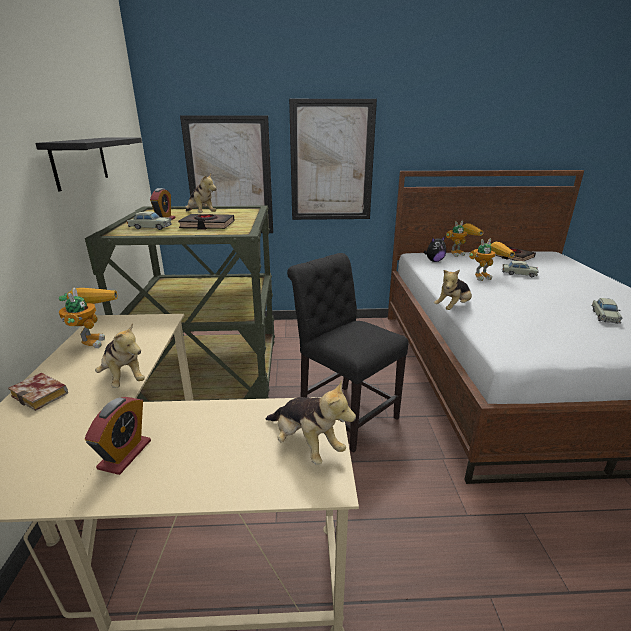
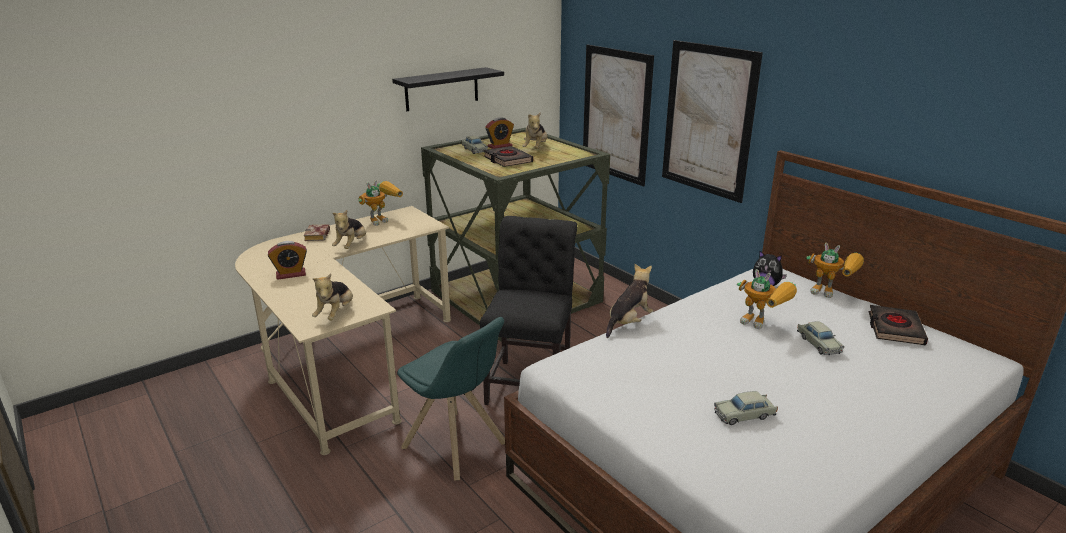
camera: 55 degrees right, 0 degrees up
plush toy [434,269,472,310] -> plush toy turned 120 degrees clockwise [606,264,653,338]
none -> turquoise chair [397,317,505,481]

